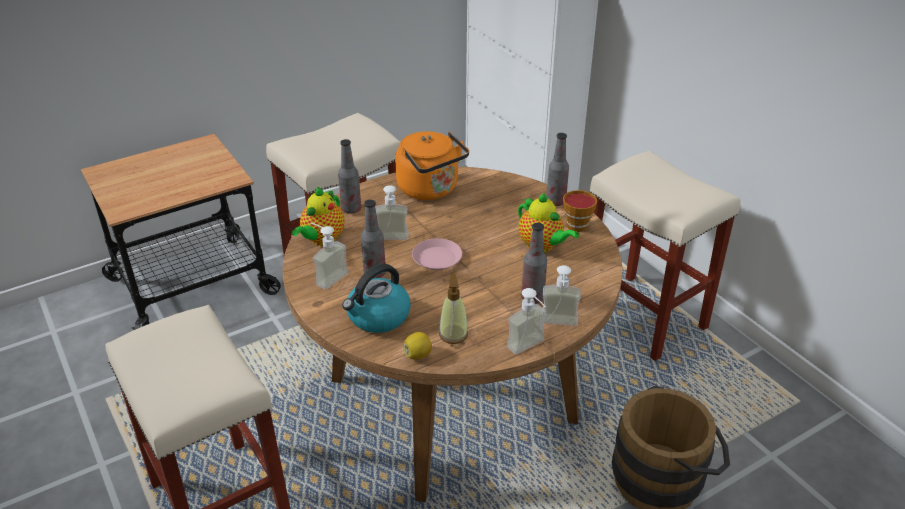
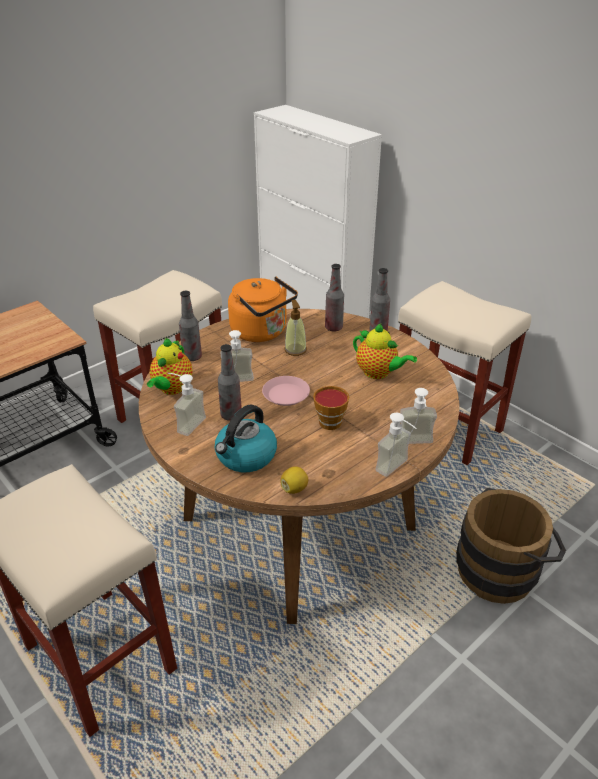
camera: 10 degrees left, 0 degrees up
soap dispenser [439,273,468,344] -> soap dispenser moved to [284,300,307,356]
bottle [521,223,547,304] -> bottle moved to [325,264,344,331]
cup [563,190,597,232] -> cup moved to [313,386,349,430]

